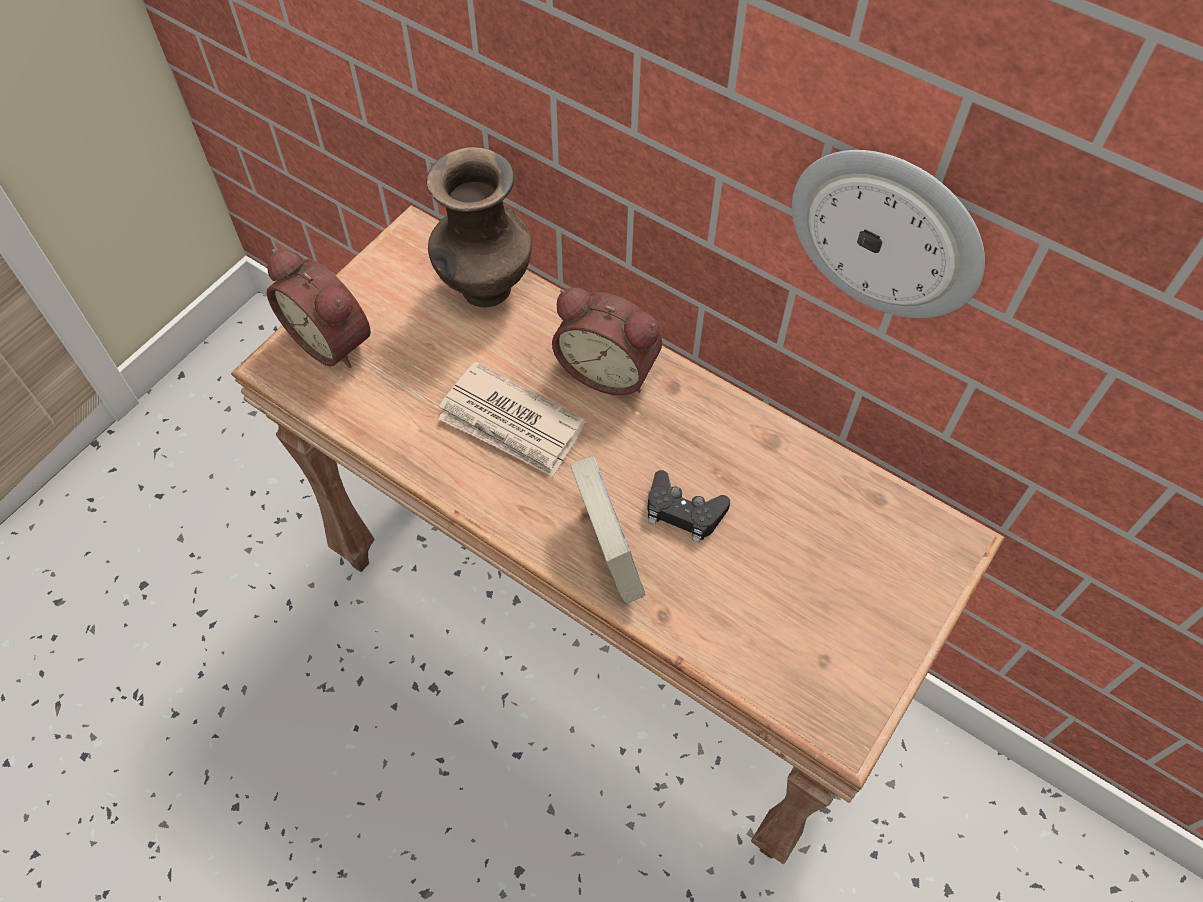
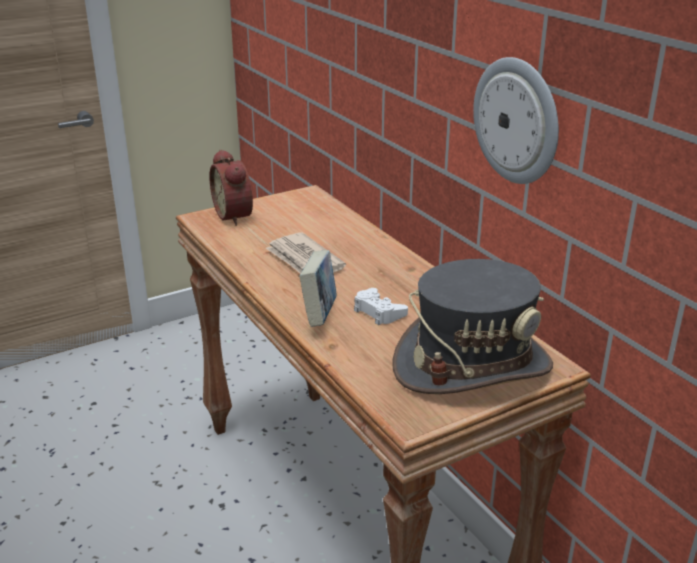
camera: 25 degrees right, 30 degrees down
brown vase [427,147,532,307] -> none
alarm clock [552,287,662,395] -> none
black game controller [647,470,730,543] -> white game controller [354,288,408,325]
none -> grey hat [393,259,553,394]

